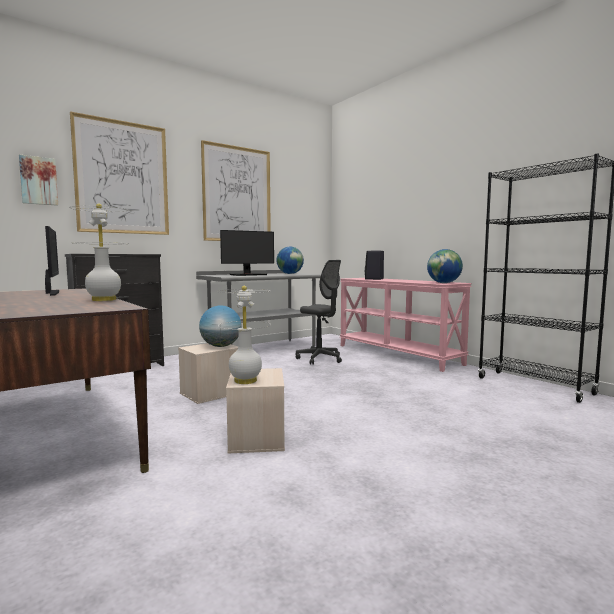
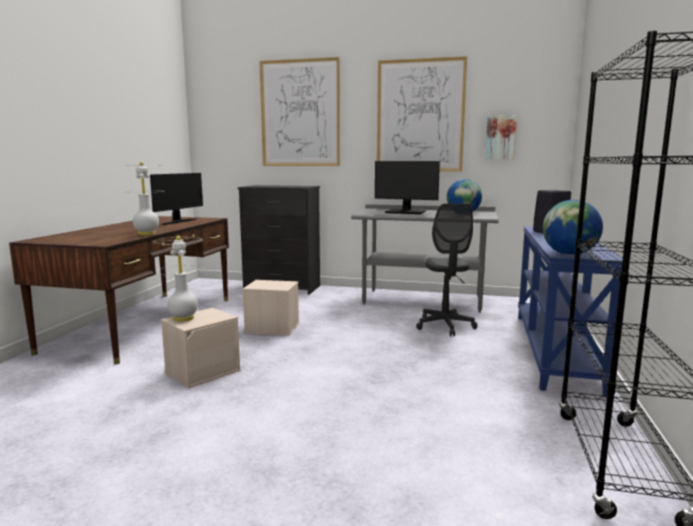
camera: 50 degrees right, 5 degrees up
picture [19,154,58,206] -> picture moved to [485,116,517,160]
globe [199,306,241,347] -> none
pink console table [340,278,472,372] -> blue console table [518,226,623,397]

